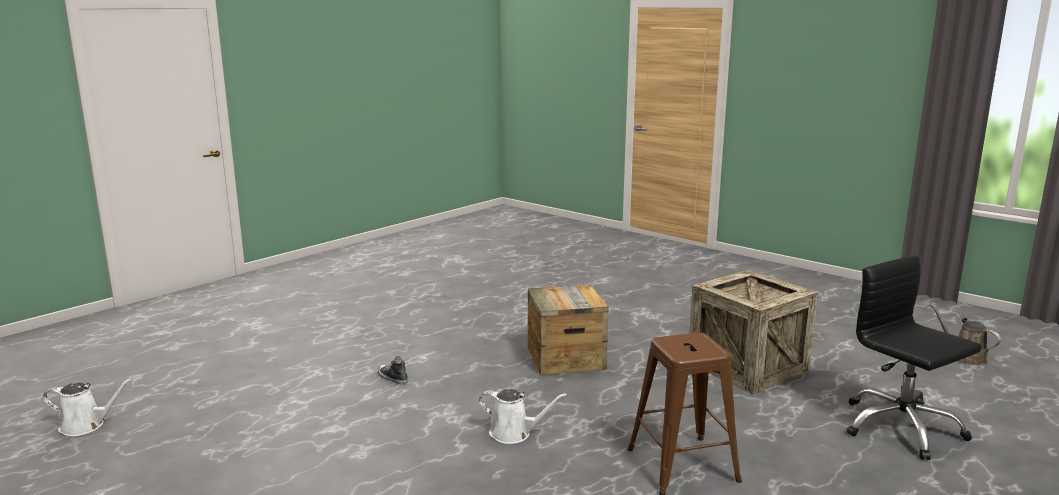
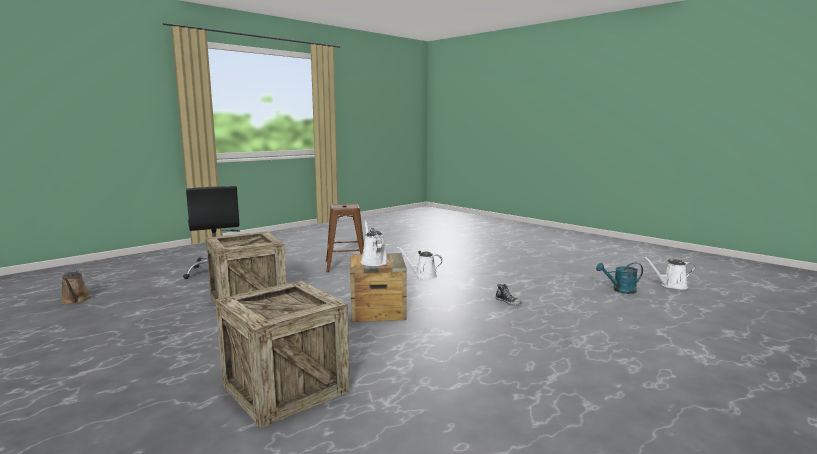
camera: 175 degrees left, 5 degrees down
none -> crate [215,280,350,428]
none -> white watering can [361,220,388,266]
none -> turquoise watering can [596,263,643,294]

